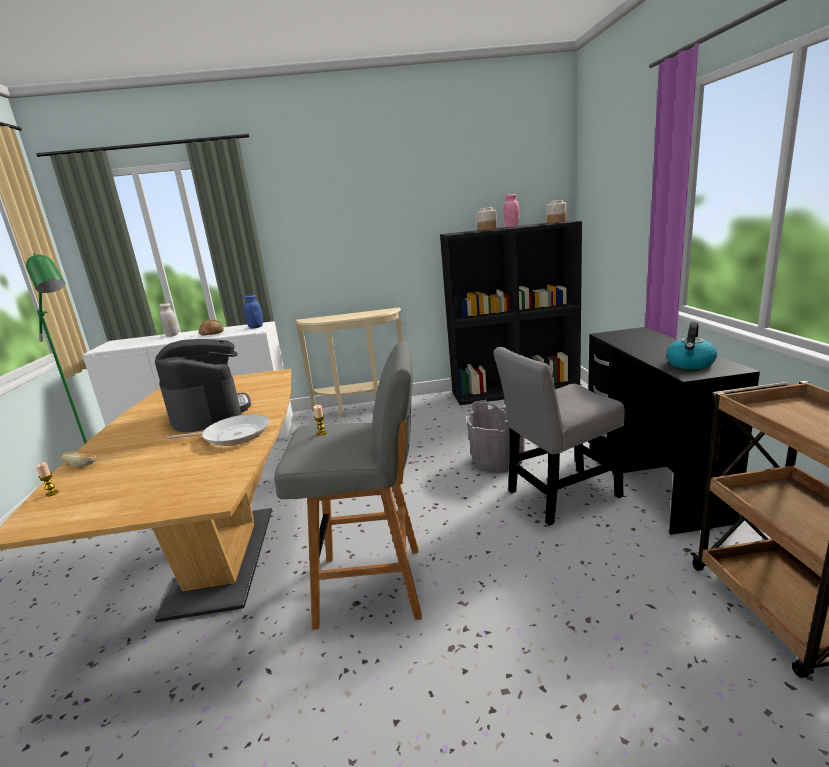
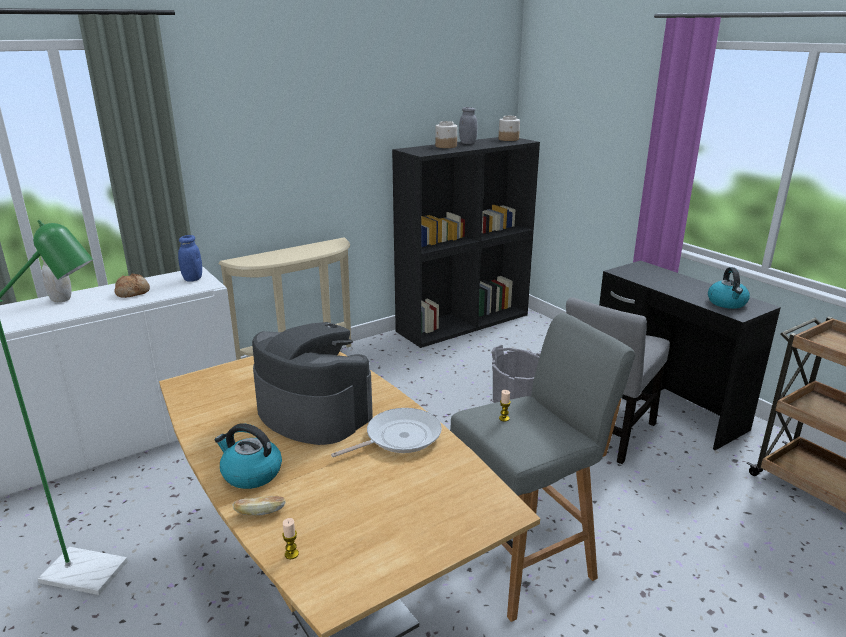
camera: 30 degrees left, 5 degrees up
pink jar [504,194,519,227] -> grey jar [459,107,477,144]
none -> kettle [215,423,282,489]

